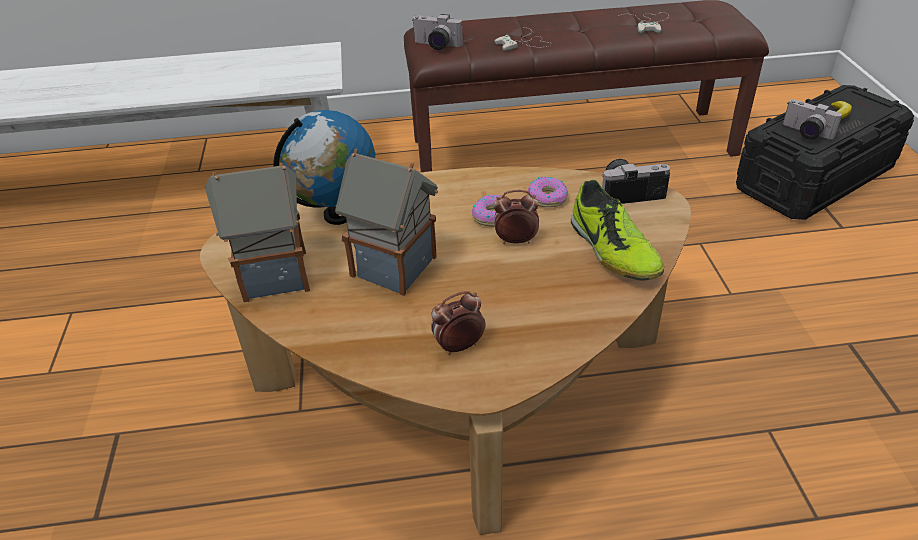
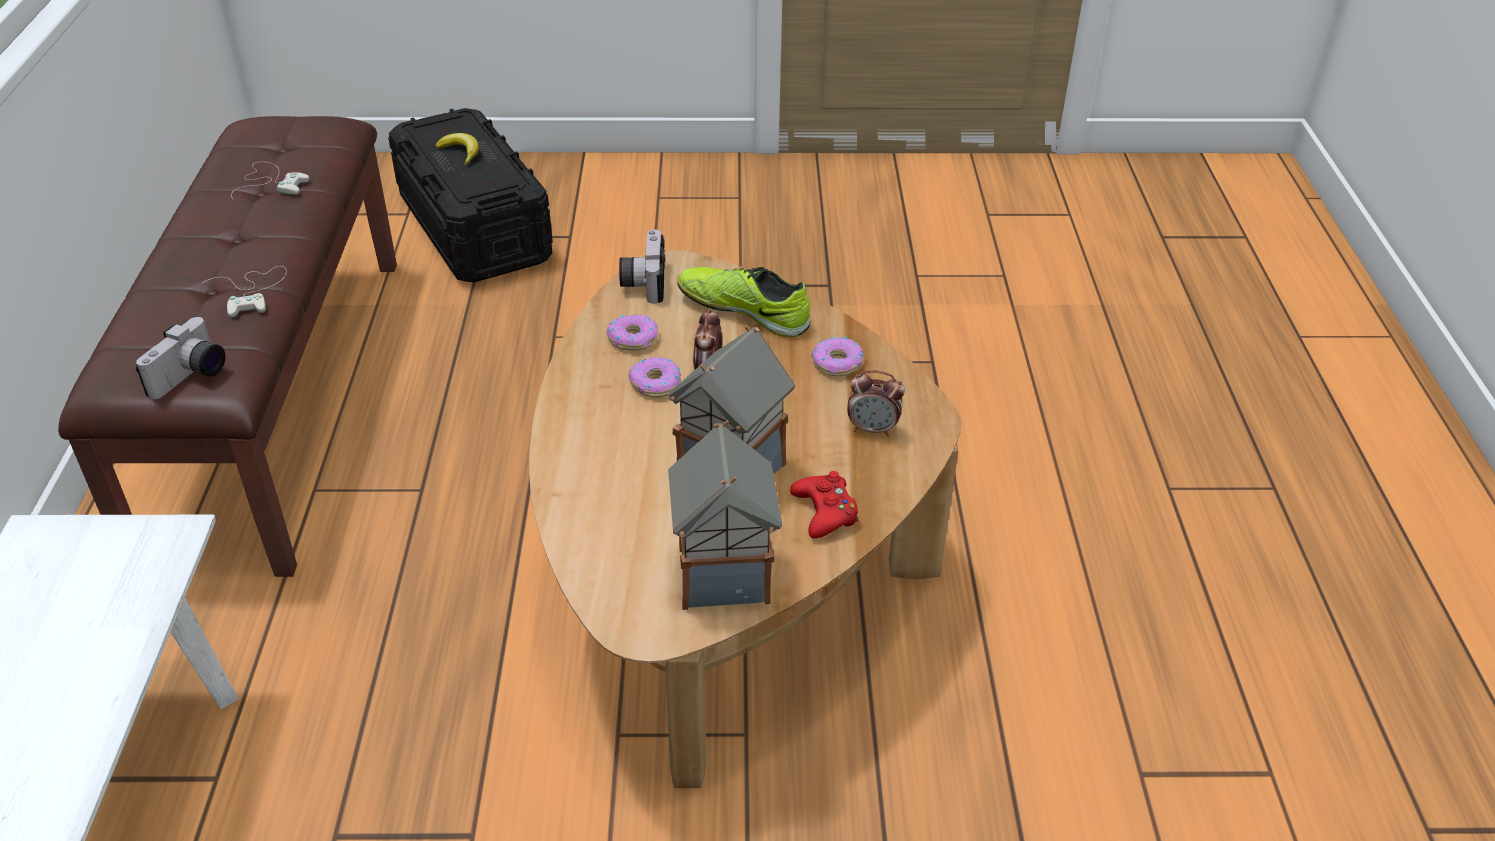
camera: 85 degrees left, 0 degrees up
globe [273,110,375,225] -> none
alarm clock [431,291,486,355] -> alarm clock turned 60 degrees counterclockwise [847,370,905,436]
shoe [571,180,664,281] -> shoe turned 135 degrees counterclockwise [677,267,811,337]
camera [783,99,842,140] -> none
none -> red game controller [790,471,859,539]
none -> donut [811,337,864,376]

